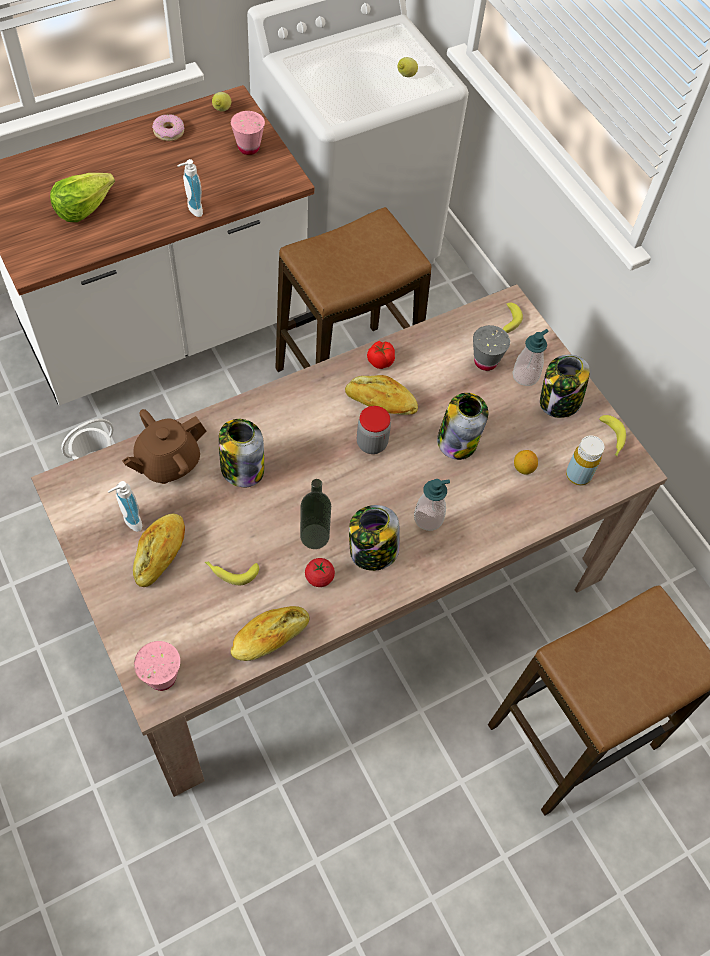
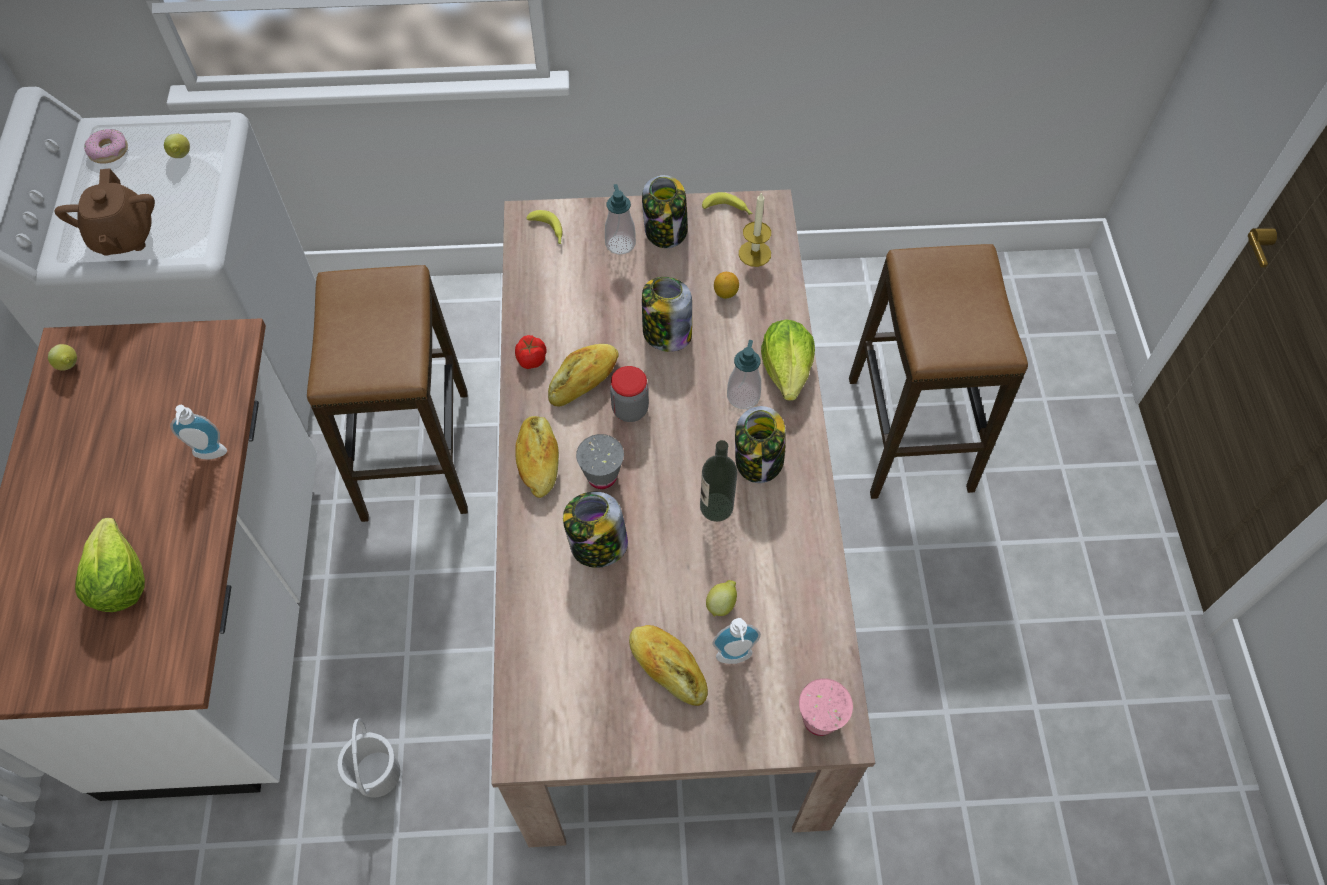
camera: 60 degrees left, 0 degrees up
soap dispenser [107,481,142,532] -> soap dispenser moved to [712,618,761,664]
brown teapot [122,409,206,484] -> brown teapot moved to [55,168,155,256]
donut [152,114,184,141] -> donut moved to [84,129,128,164]
banana [205,561,259,585] -> lemon [706,580,737,616]
pink cup [231,111,265,155] -> none
bread [231,606,310,661] -> bread moved to [515,416,559,498]
tomato [305,558,335,587] -> none
grey cup [473,325,510,371] -> grey cup moved to [576,434,624,489]
yellow bottle [566,435,604,486] -> candle [739,192,771,267]
none -> lettuce [761,319,815,401]

